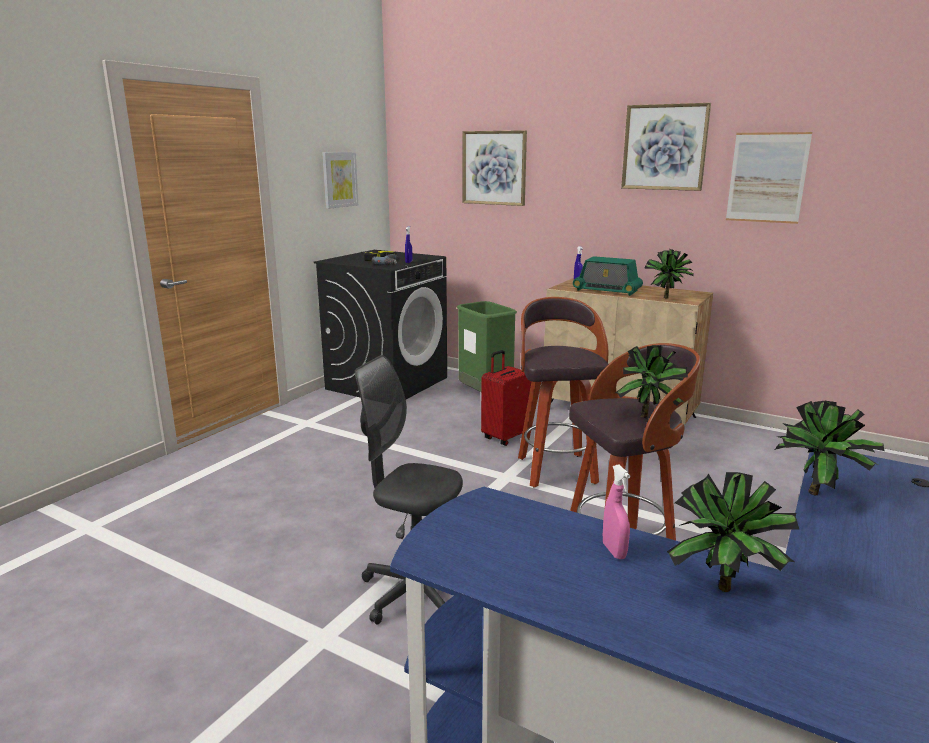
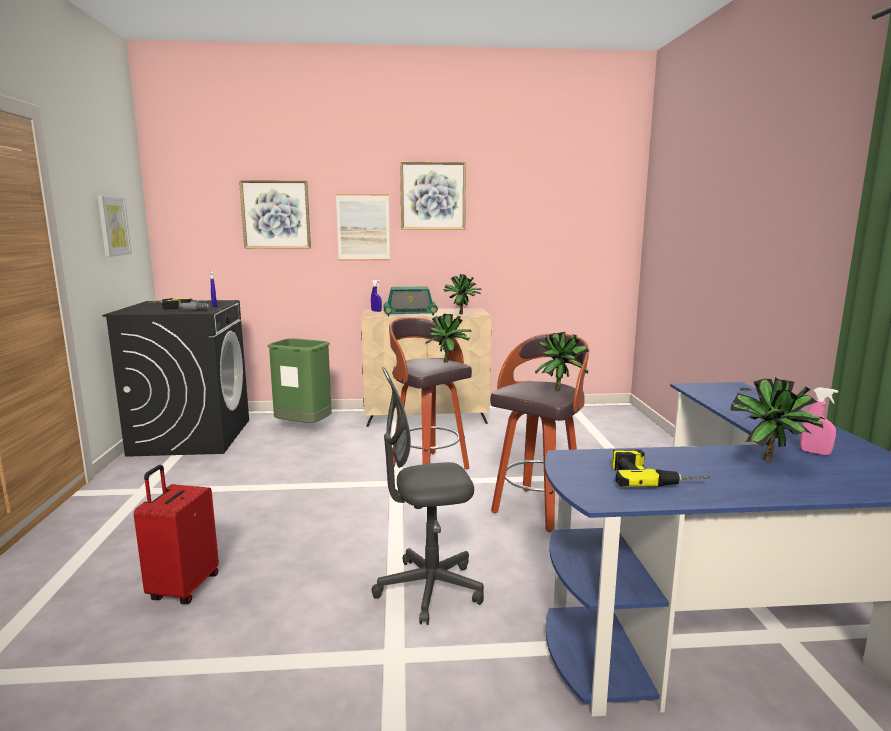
camera: 35 degrees left, 5 degrees down
red suitcase [481,350,532,446] -> red suitcase moved to [134,465,219,604]
pink spray bottle [603,464,630,559] -> pink spray bottle moved to [800,387,838,455]
picture [726,132,812,224] -> picture moved to [336,194,390,261]
potted plant [775,401,884,495] -> potted plant moved to [425,314,472,363]
none -> power drill [612,449,710,487]

